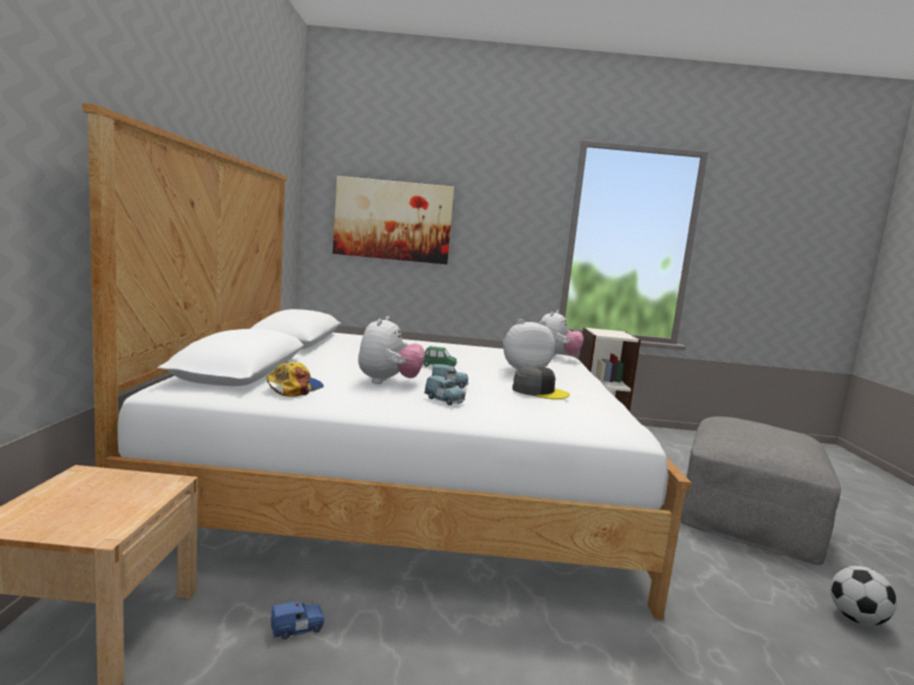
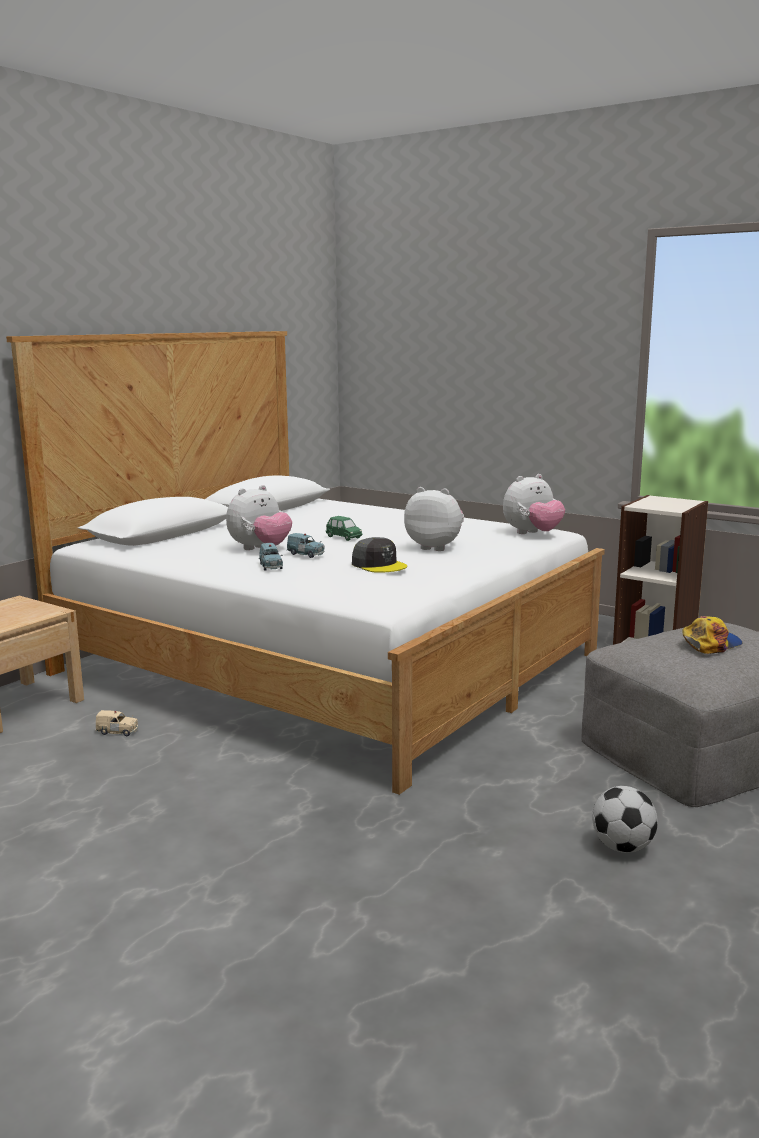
camera: 35 degrees right, 5 degrees up
cap [267,362,324,397] -> cap moved to [682,616,743,654]
blue toy car [270,601,324,639] -> beige toy car [96,710,138,736]
picture [333,176,454,264] -> none

